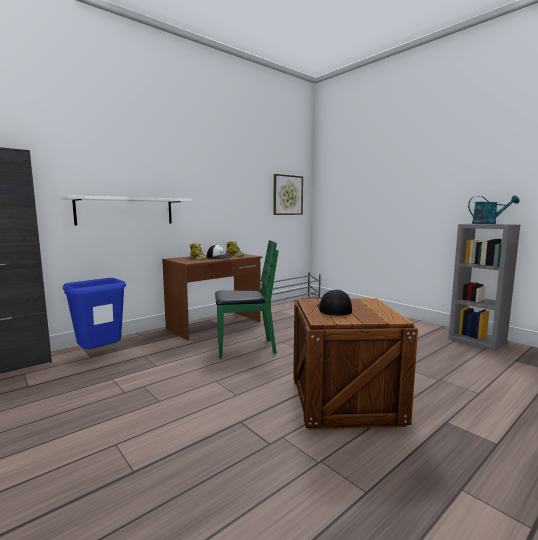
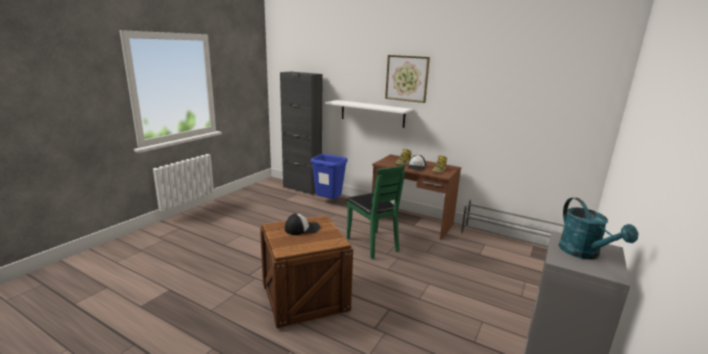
camera: 70 degrees right, 10 degrees up
picture [274,174,303,215] -> picture moved to [385,55,430,103]

